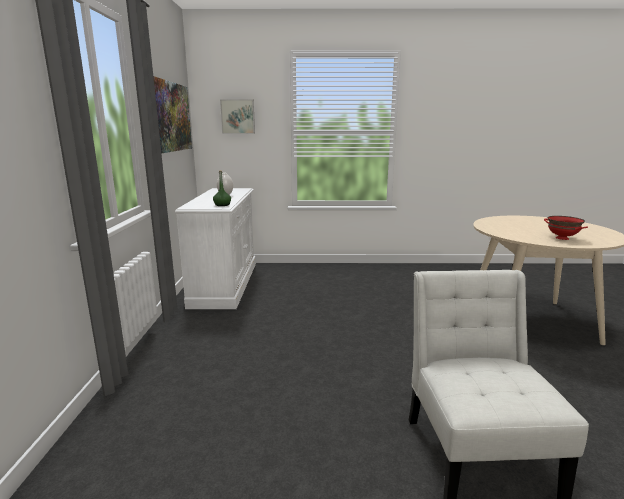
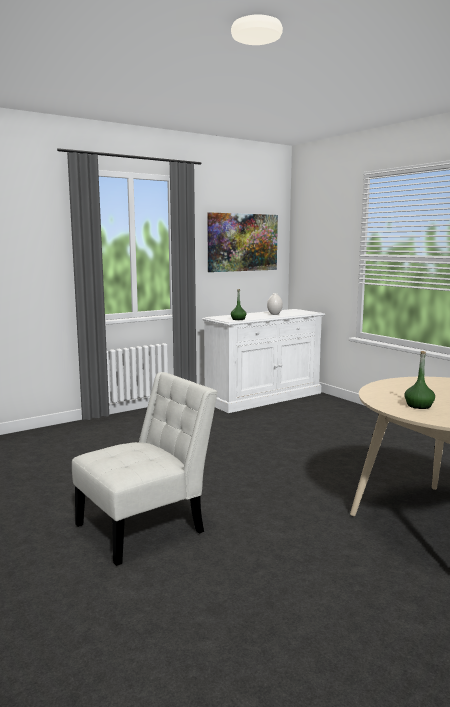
camera: 55 degrees right, 5 degrees down
picture [220,100,255,134] -> none
red bowl [544,216,588,240] -> green bottle [405,351,435,409]

